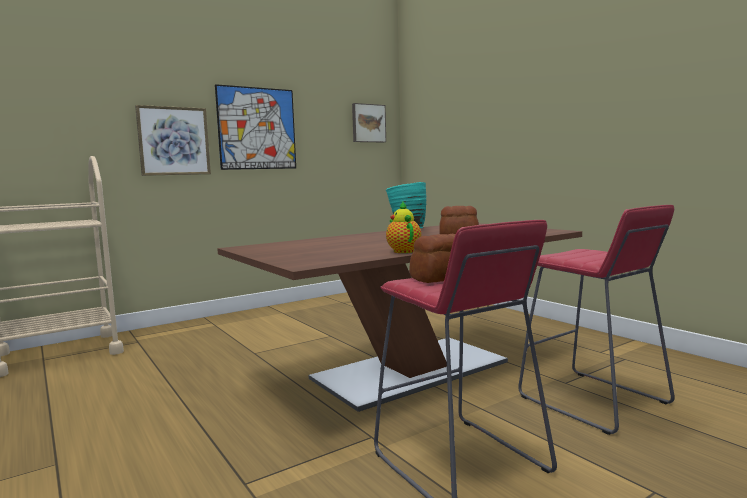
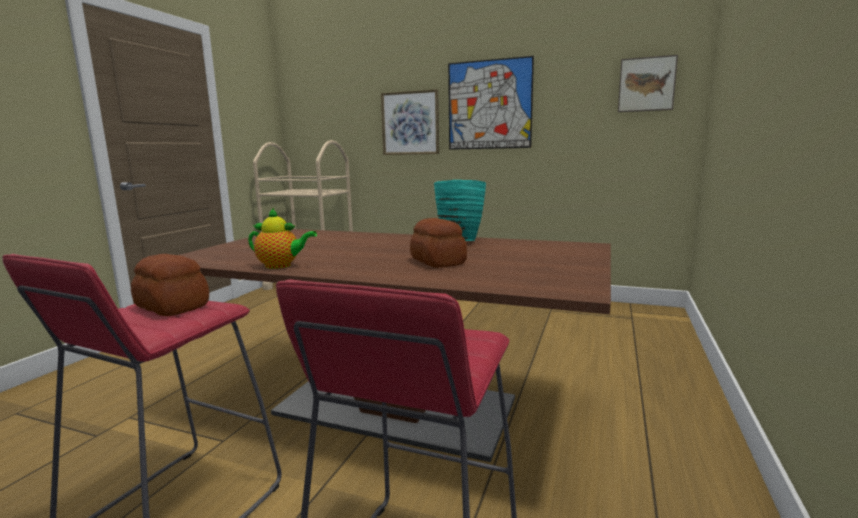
camera: 55 degrees right, 5 degrees up
teapot [386,202,421,253] -> teapot turned 60 degrees clockwise [248,208,317,269]

